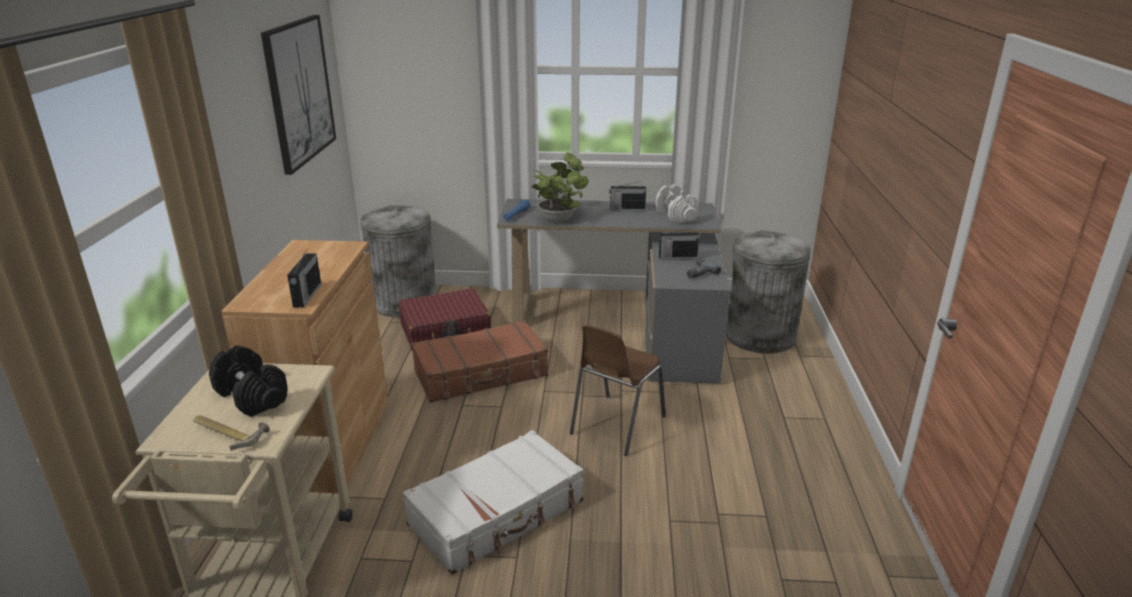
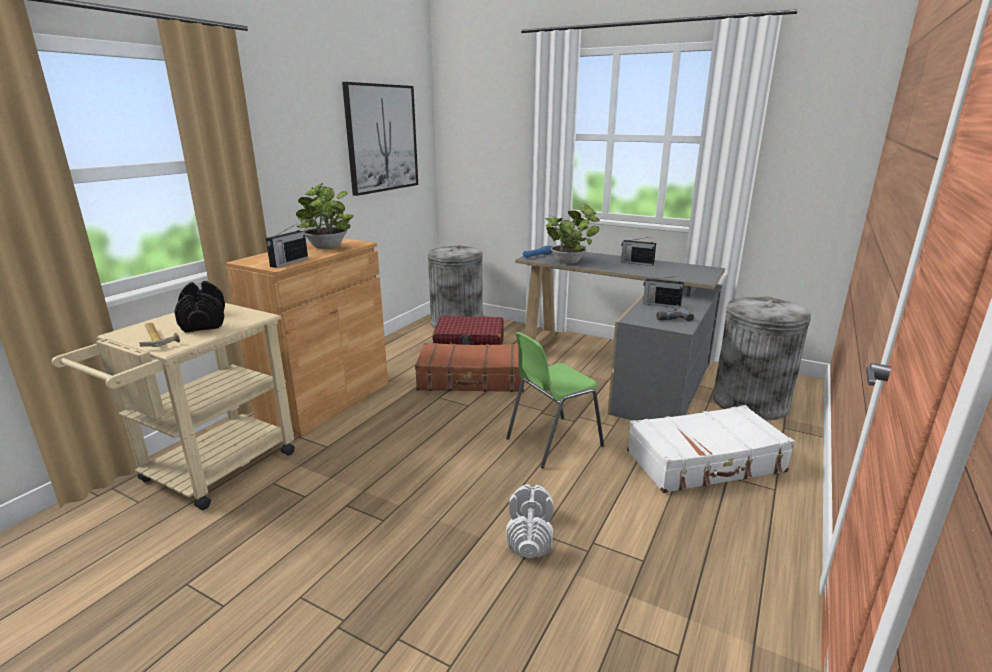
camera: 25 degrees right, 5 degrees down
white suitcase [403,430,583,575] -> white suitcase moved to [627,405,795,493]
brown chair [570,325,666,456] -> green chair [506,332,604,468]
white dumbbell [655,184,699,224] -> white dumbbell moved to [506,484,553,558]
none -> potted plant [296,183,354,249]

